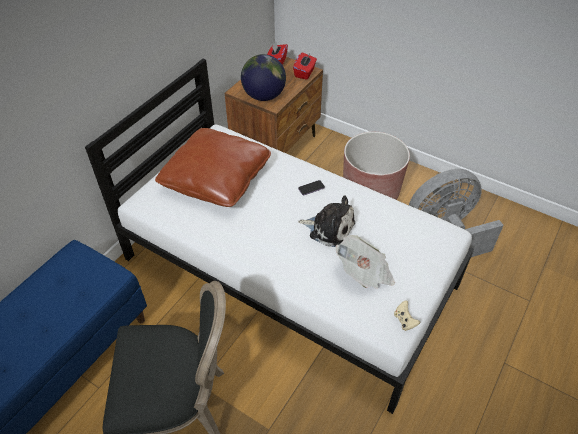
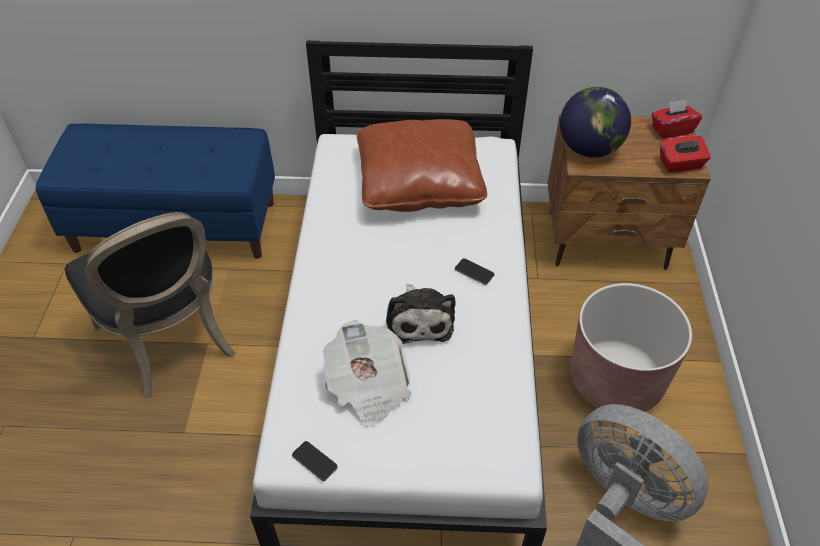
camera: 60 degrees right, 0 degrees up
beige game controller [394,300,420,331] -> phone [292,441,338,481]

